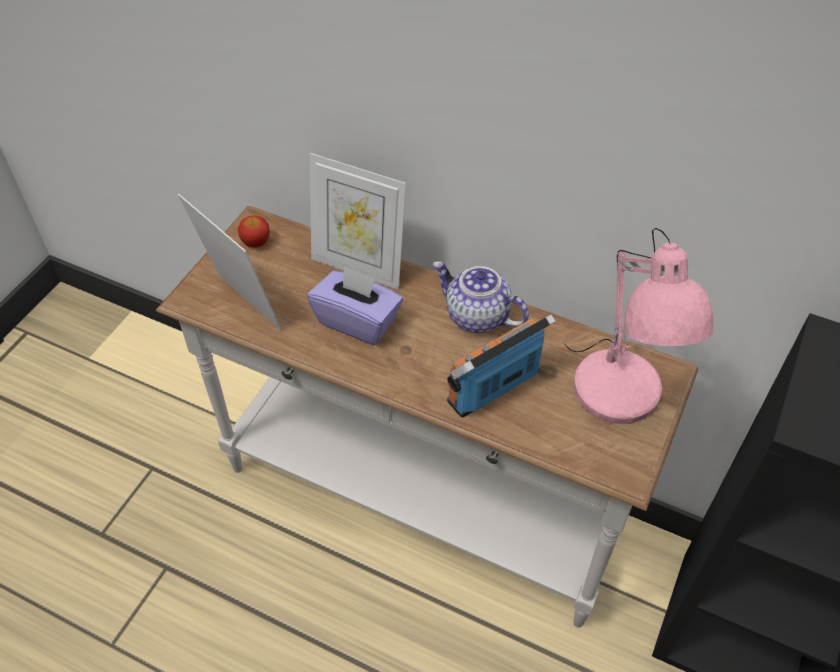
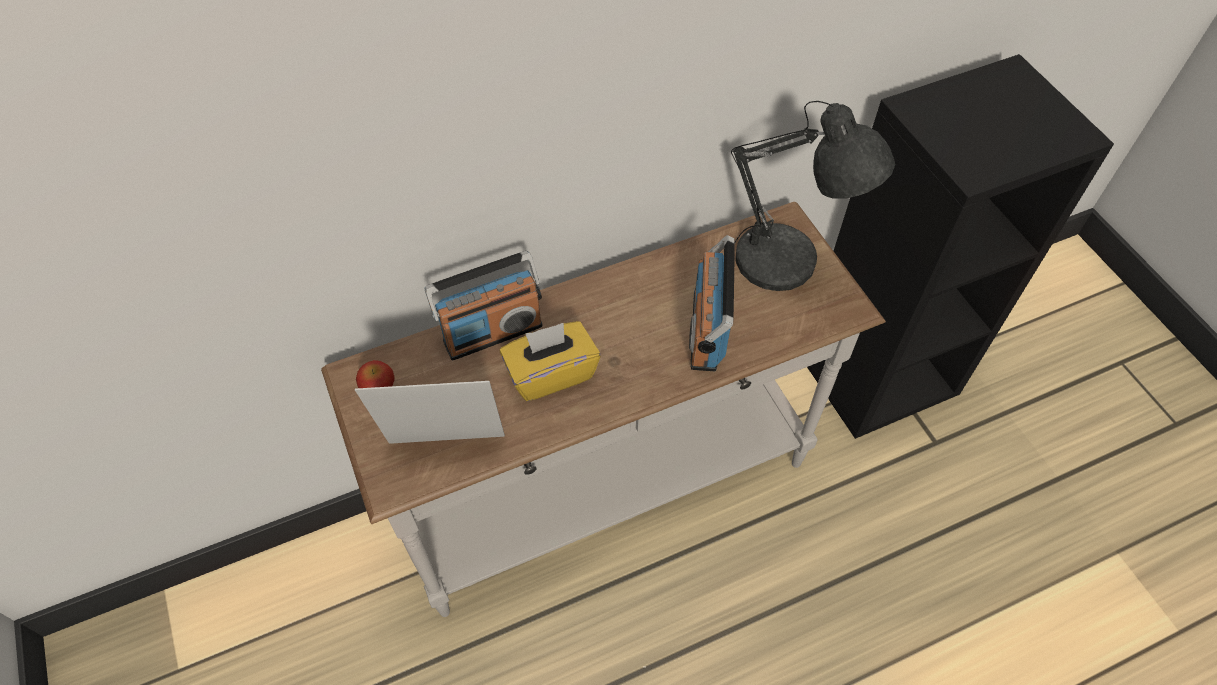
camera: 50 degrees left, 5 degrees up
purple tissue box [307,266,403,345] -> yellow tissue box [500,321,600,401]
picture frame [310,153,406,290] -> radio [425,251,542,360]
teapot [433,261,529,333] -> none
pink table lamp [564,228,713,424] -> grey table lamp [731,101,896,291]

